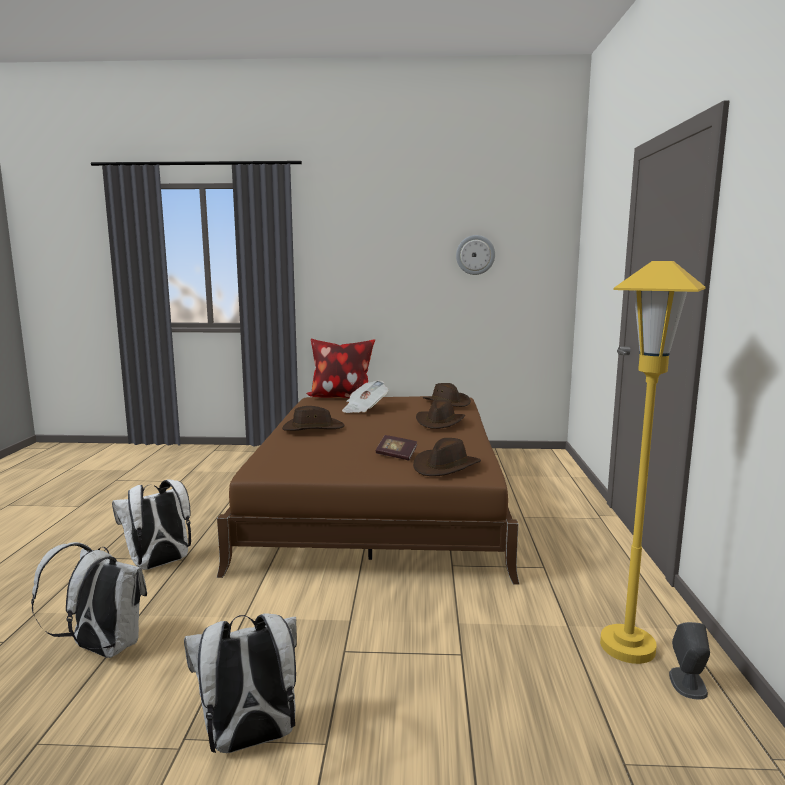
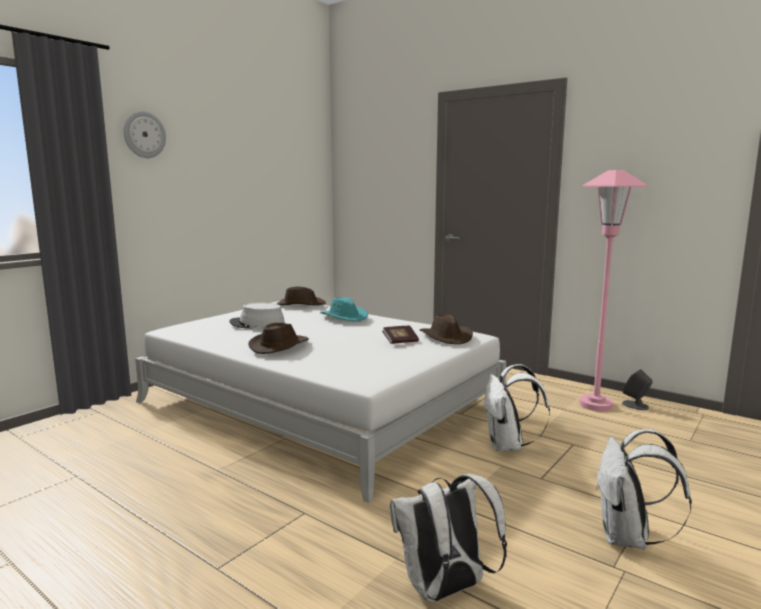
camera: 55 degrees left, 0 degrees up
white backpack [112,480,191,570] -> white backpack moved to [484,364,550,451]
brown bed [217,396,520,585] -> white bed [135,301,506,503]
pillow [306,339,375,398] -> none
newspaper [342,380,388,413] -> grey hat [229,303,285,329]
brown hat [416,400,465,429] -> turquoise hat [320,297,368,321]
wall clock [456,235,495,275] -> wall clock moved to [124,111,166,158]
yellow floor lamp [600,261,706,664] -> pink floor lamp [579,170,648,411]

